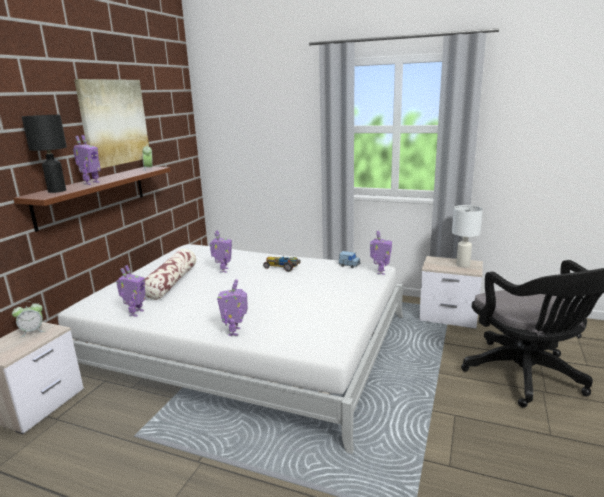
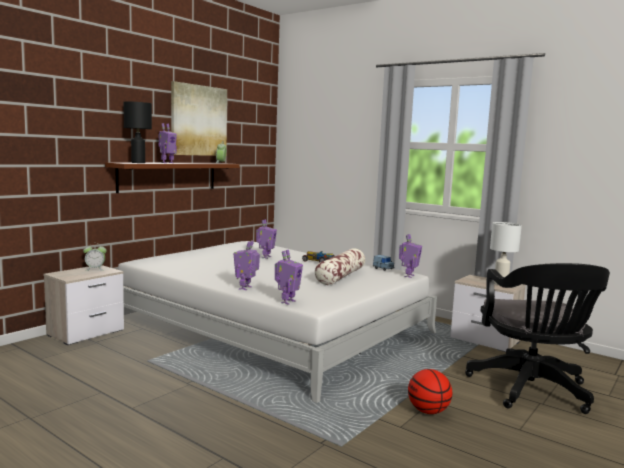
camera: 15 degrees right, 10 degrees down
toy robot [116,265,146,317] -> toy robot moved to [275,250,303,305]
pillow [145,249,196,300] -> pillow moved to [314,249,365,285]
none -> basketball [408,369,452,414]

